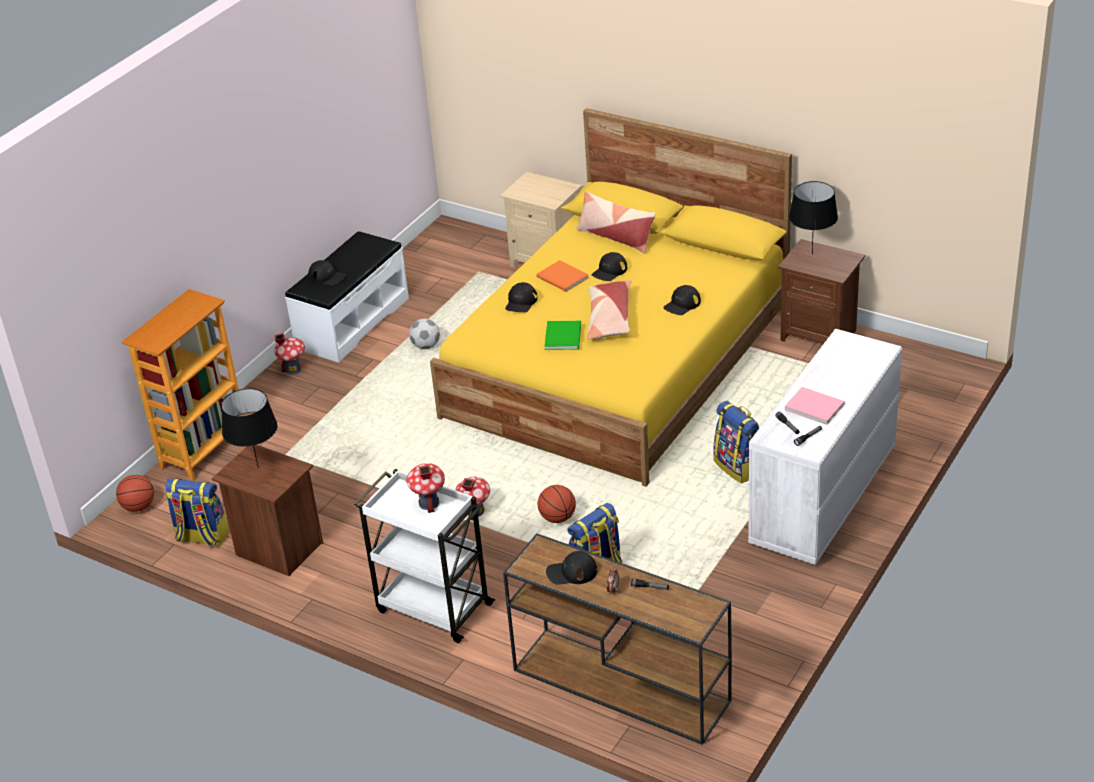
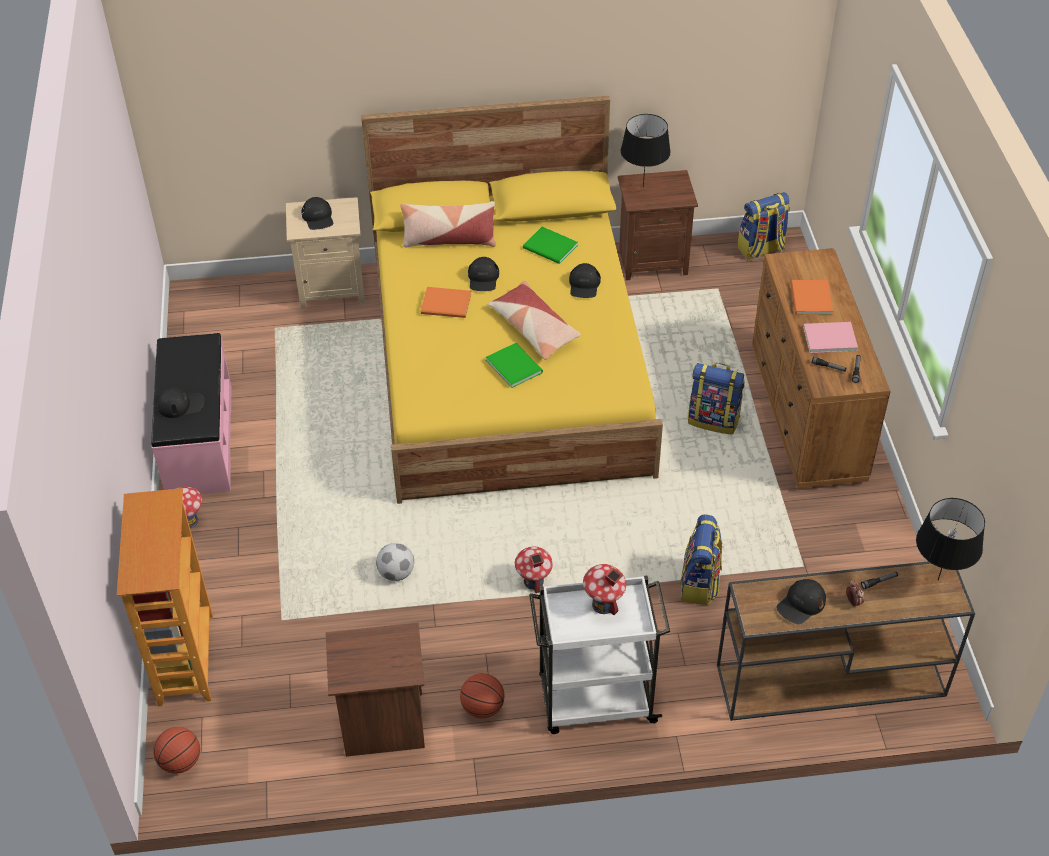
camera: 40 degrees left, 10 degrees up
backpack [166,478,229,546] -> backpack moved to [737,192,790,260]
black table lamp [221,388,278,468] -> black table lamp moved to [916,498,985,580]
white bench [285,231,409,363] -> pink bench [151,333,232,494]
football [409,319,440,349] -> football moved to [376,543,414,581]
black cap [505,282,538,312] -> black cap moved to [301,197,333,230]
basketball [538,485,576,523] -> basketball moved to [460,673,505,719]
white dresser [748,329,902,565] -> brown dresser [752,248,891,488]
none -> green book [523,227,578,264]
none -> orange book [791,280,833,315]

